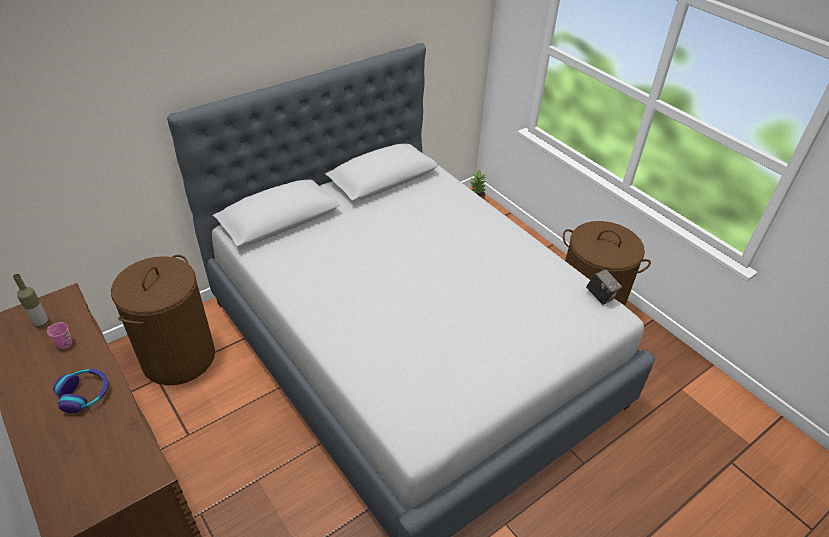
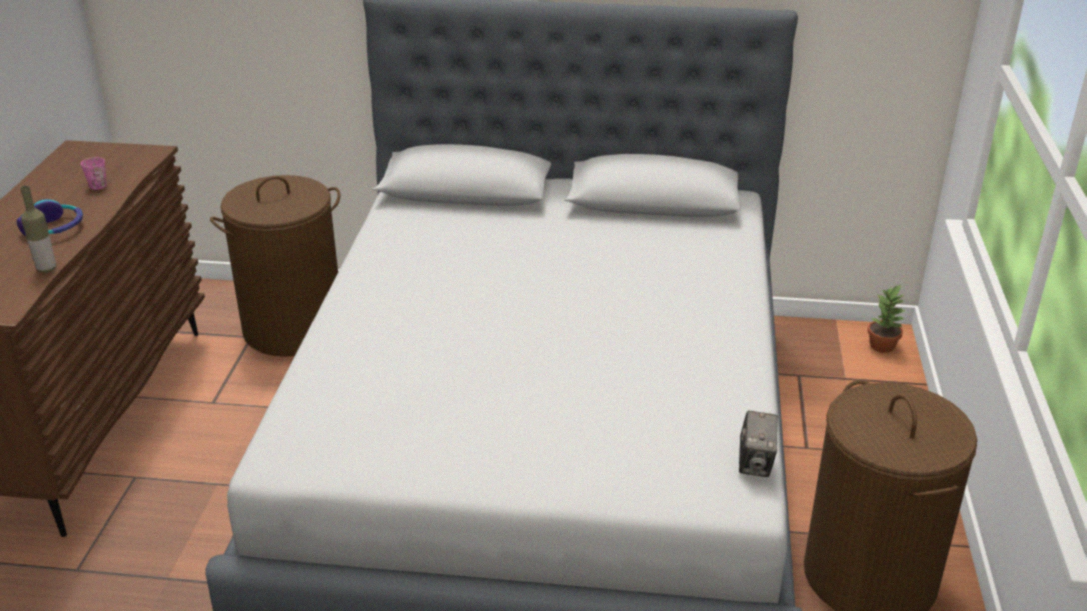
camera: 45 degrees right, 10 degrees down
bottle [13,274,48,327] -> bottle moved to [20,186,56,273]

